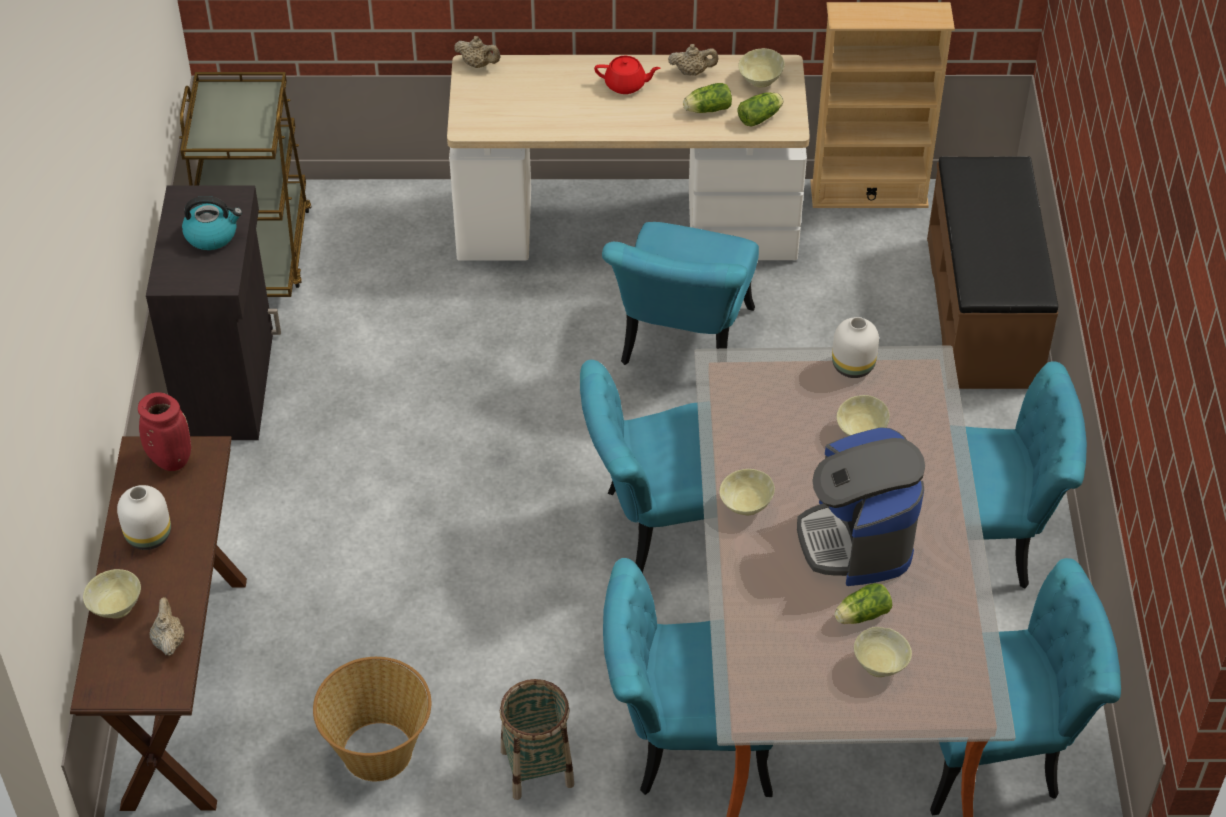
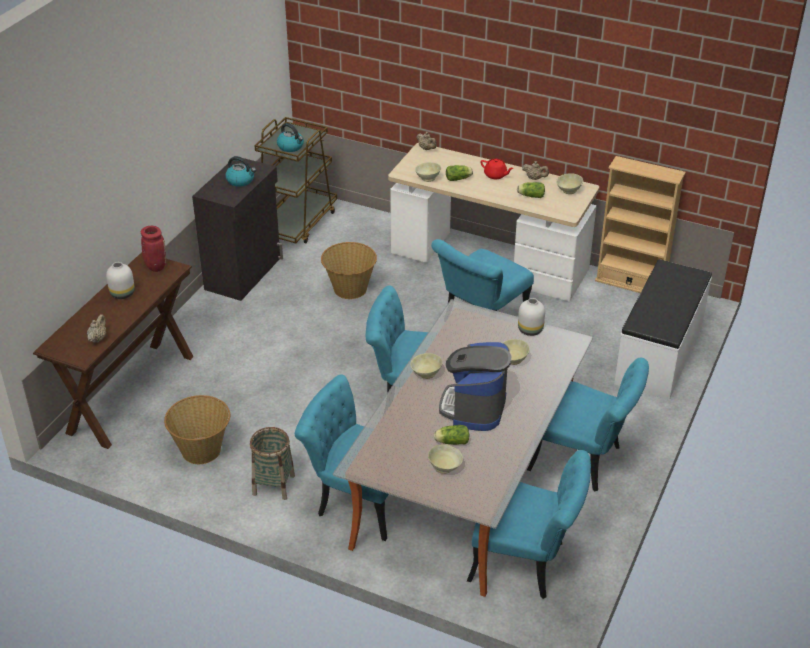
camera: 25 degrees right, 10 degrees down
beige bowl [83,569,141,618] -> beige bowl moved to [415,162,441,182]
lettuce [738,92,784,126] -> lettuce moved to [446,165,473,181]
brown bench [927,156,1058,389] -> white bench [614,259,712,400]
none -> kettle [277,123,304,152]
none -> basket [321,242,377,299]

